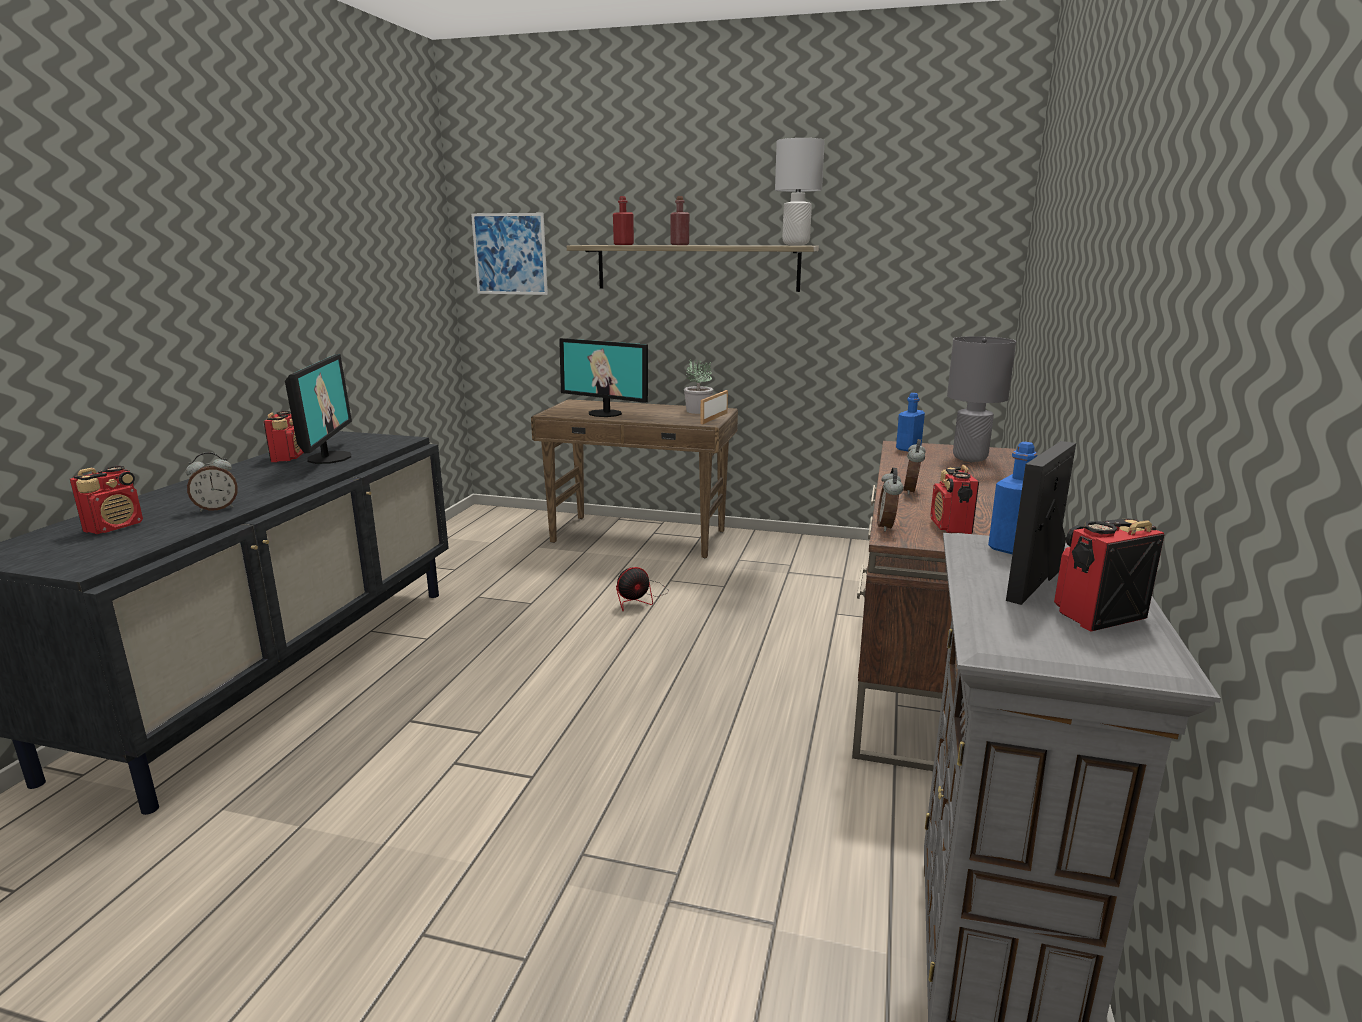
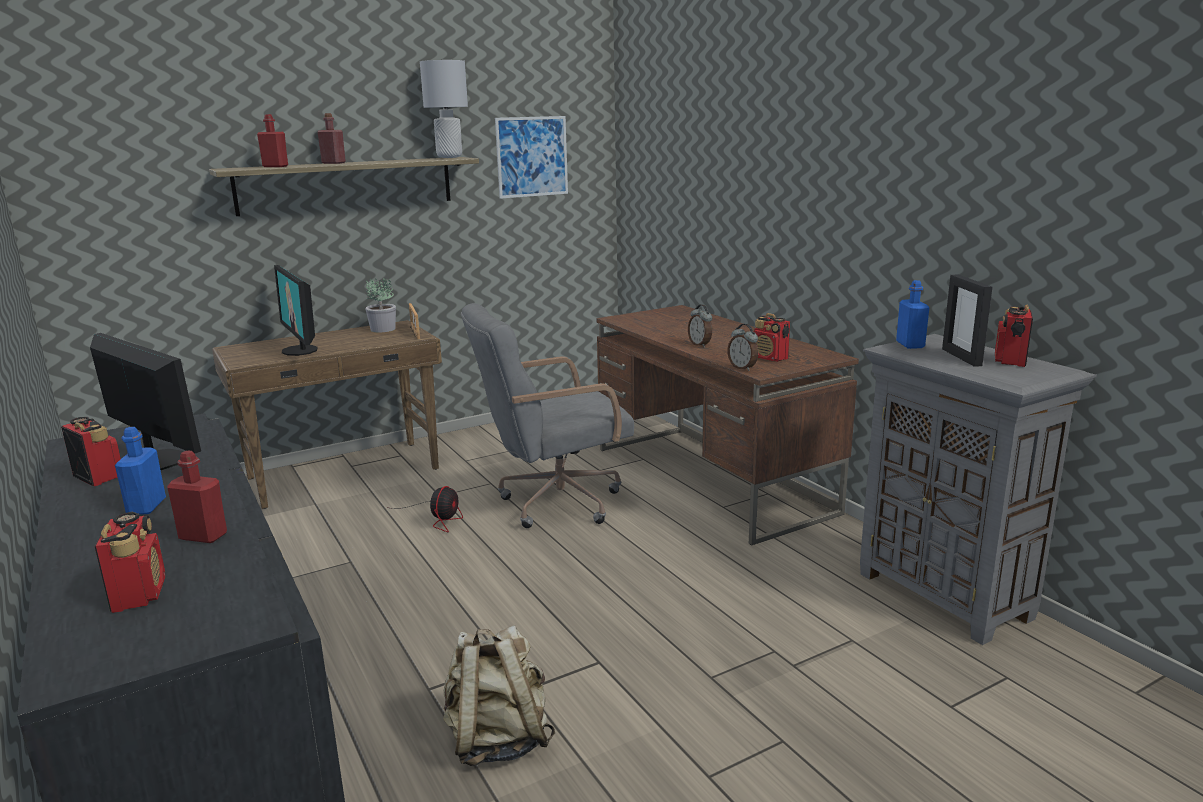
camera: 45 degrees left, 0 degrees up
alarm clock [186,452,238,512] -> red bottle [167,450,227,543]
picture [471,213,548,295] -> picture moved to [495,116,568,199]
monitor [559,338,648,417] -> monitor turned 75 degrees clockwise [274,265,317,356]
blue bottle [896,393,925,452] -> blue bottle moved to [115,427,166,515]
grey table lamp [947,336,1016,462] -> none
none -> beige backpack [443,625,555,766]
none -> grey office chair [460,303,634,528]

